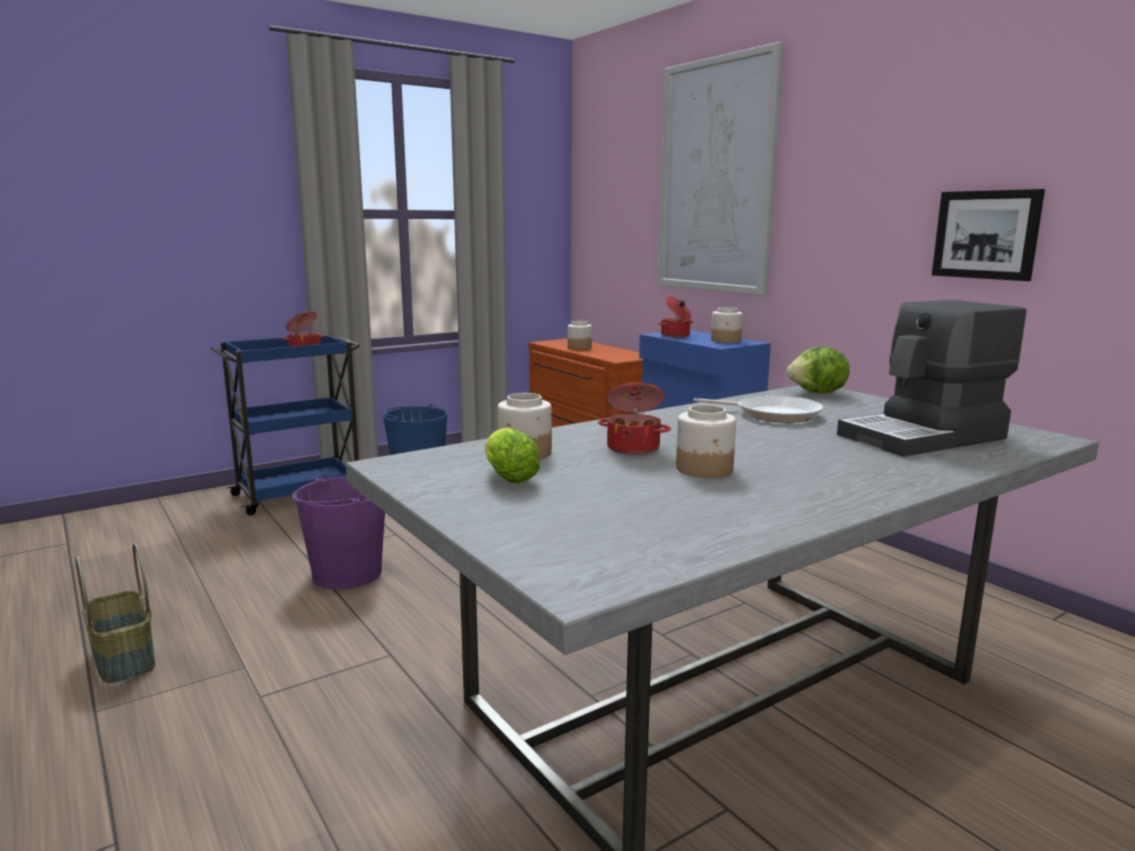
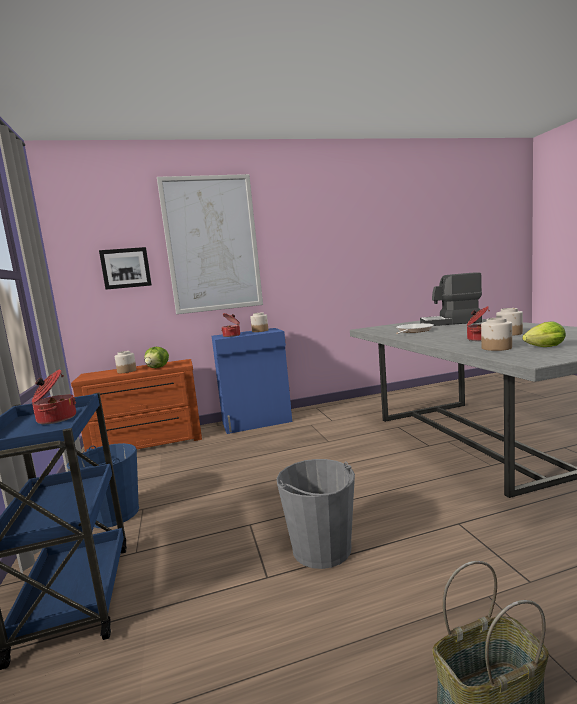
camera: 70 degrees left, 5 degrees down
purple bucket [292,474,385,590] -> grey bucket [277,459,355,569]
lettuce [787,347,850,394] -> lettuce moved to [144,347,169,368]
coffee machine [837,300,1026,457] -> coffee machine turned 105 degrees clockwise [420,272,482,326]
picture [932,189,1045,281] -> picture moved to [99,247,152,290]

